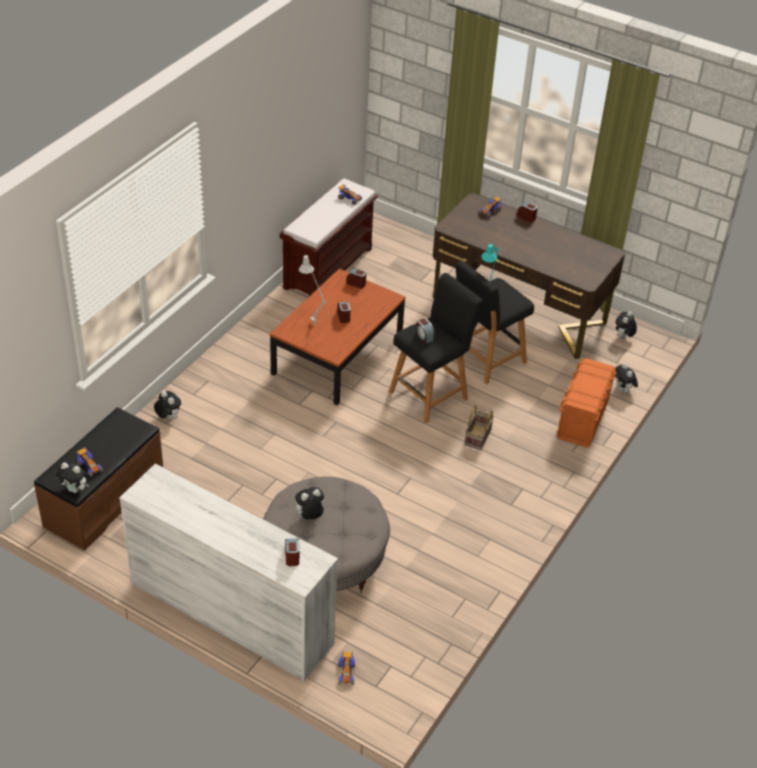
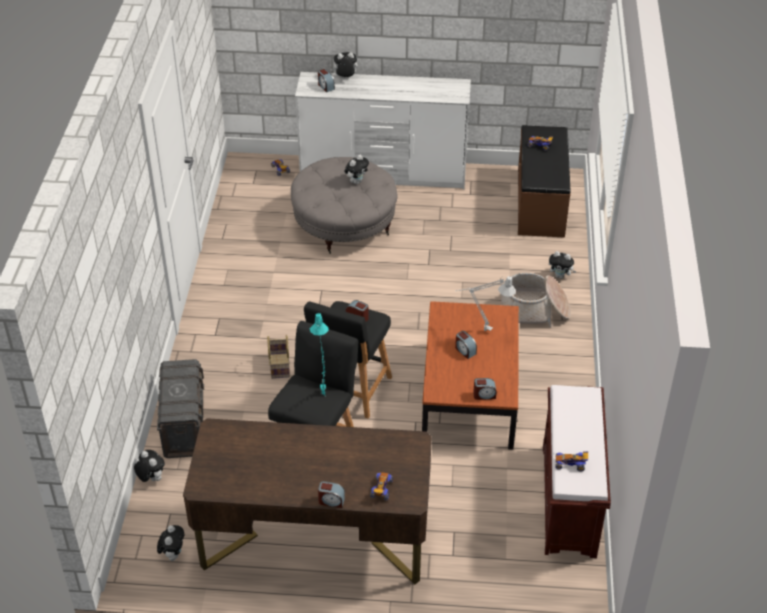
camera: 155 degrees right, 0 degrees up
plush toy [55,462,89,493] -> plush toy moved to [331,52,358,79]
orange storage box [557,358,617,448] -> grey storage box [157,359,204,458]
none -> basket [500,273,571,328]

